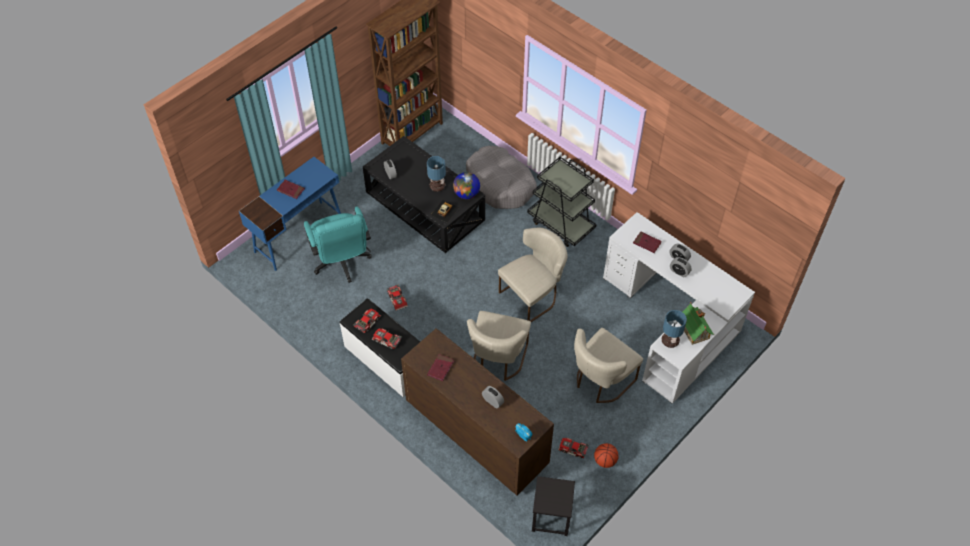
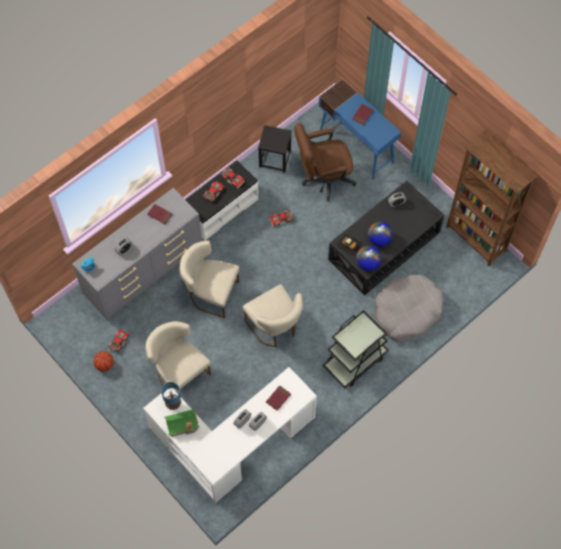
camera: 95 degrees right, 10 degrees up
turquoise office chair [304,207,372,283] -> brown office chair [294,123,357,201]
brown dresser [401,328,554,495] -> grey dresser [72,188,202,320]
table lamp [427,156,446,192] -> globe [368,222,393,247]
black stool [532,476,575,536] -> black stool moved to [258,125,292,173]

